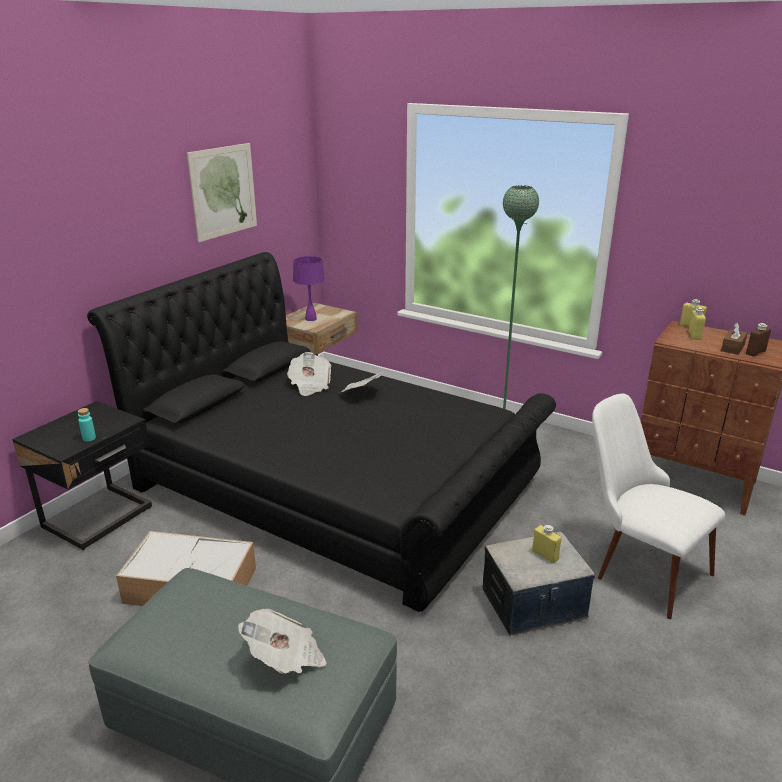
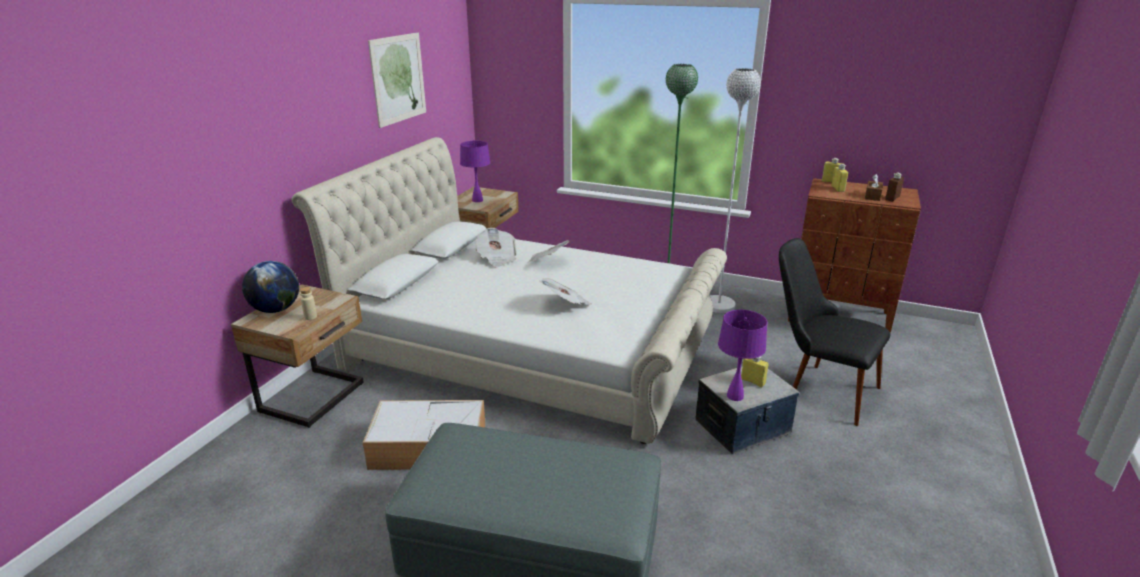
camera: 10 degrees left, 0 degrees up
black nightstand [12,401,152,550] -> beige nightstand [231,284,364,428]
turquoise bottle [78,408,96,442] -> beige bottle [300,287,317,320]
black bed [87,252,556,612] -> beige bed [292,137,727,444]
newspaper [238,609,327,674] -> newspaper moved to [540,278,592,305]
white chair [592,394,725,619] -> black chair [779,238,890,426]
none -> globe [242,261,299,313]
none -> white floor lamp [710,68,761,313]
none -> purple table lamp [718,310,768,401]

